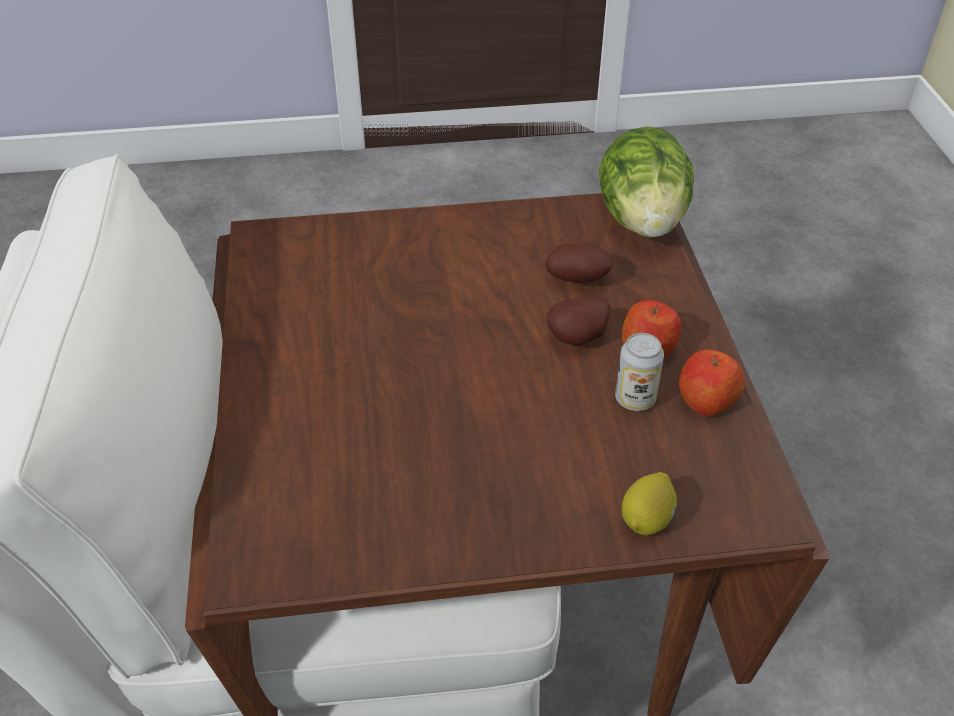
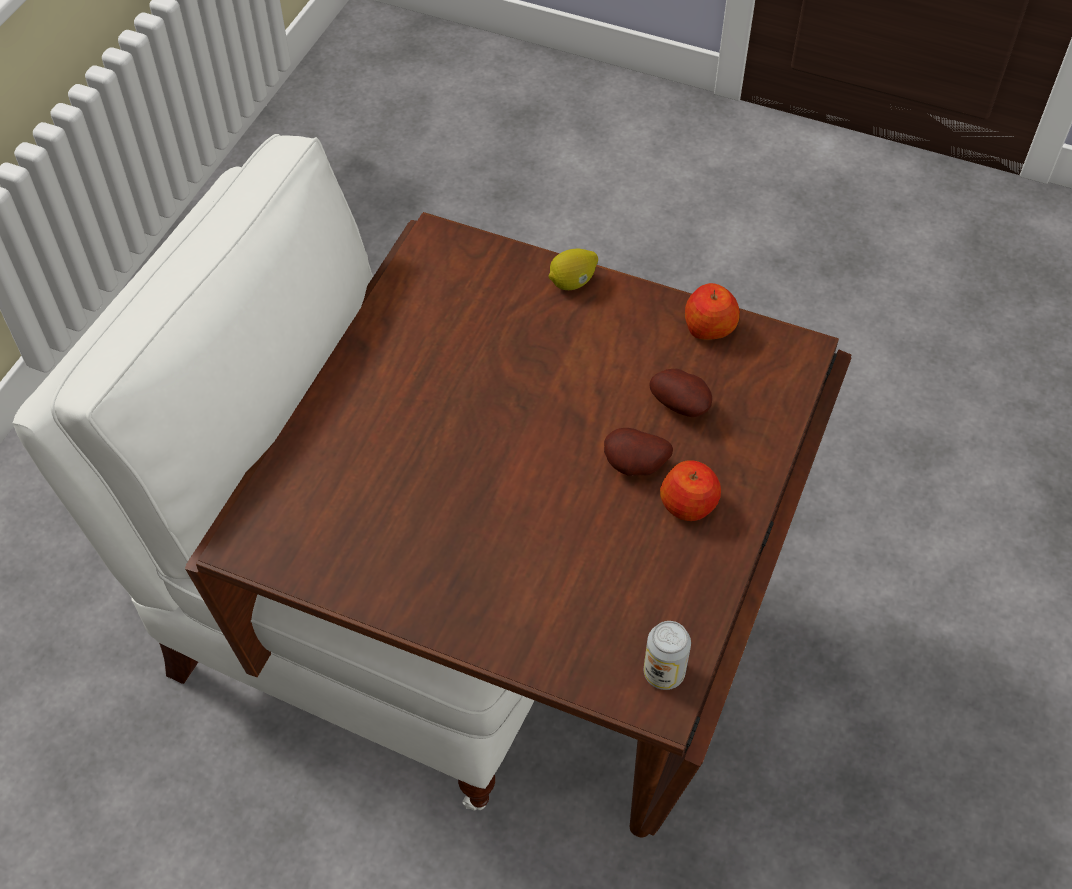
camera: 30 degrees right, 10 degrees up
lettuce [599,126,694,238] -> none
can [615,333,664,411] -> can moved to [644,621,691,690]
lemon [621,472,677,535] -> lemon moved to [549,248,598,290]
apple [679,350,745,416] -> apple moved to [685,283,740,340]

